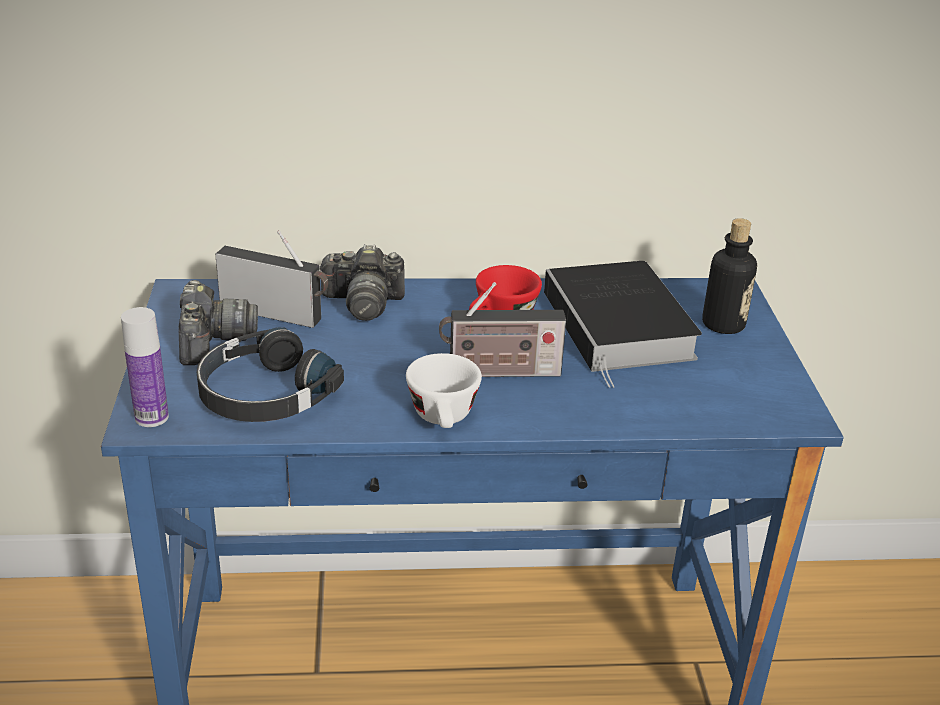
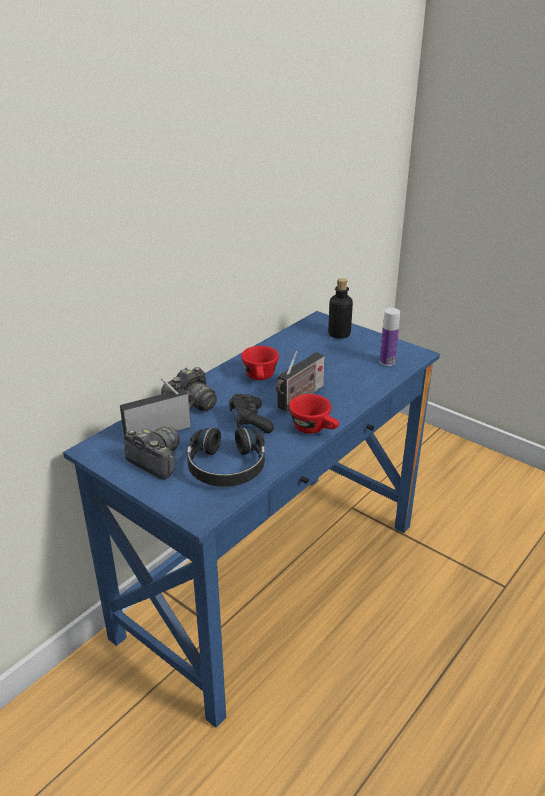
camera: 45 degrees left, 0 degrees up
bottle [121,307,169,427] -> bottle moved to [380,308,400,366]
white cup [406,353,482,428] -> red cup [289,394,339,434]
book [544,261,702,388] -> none
none -> black game controller [229,393,274,433]

